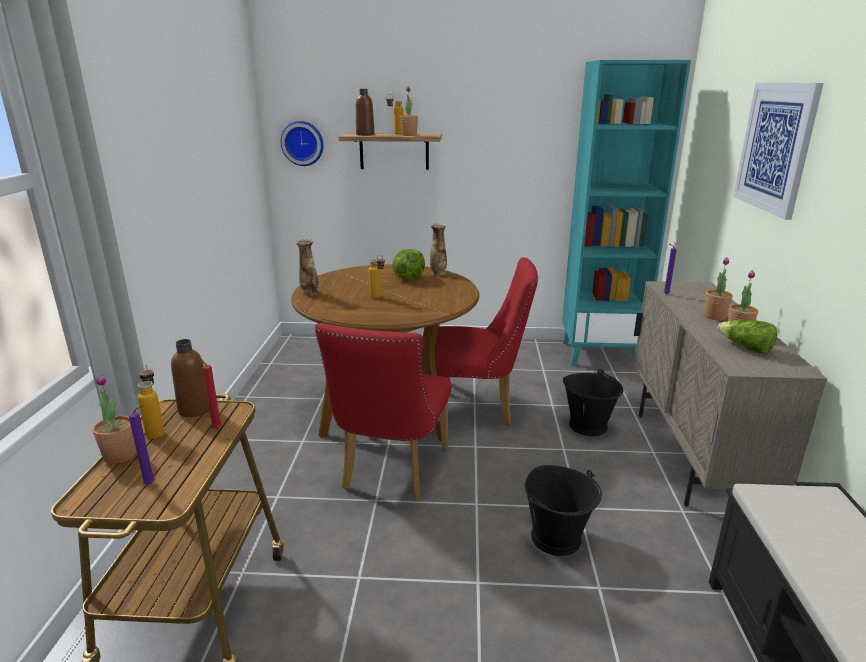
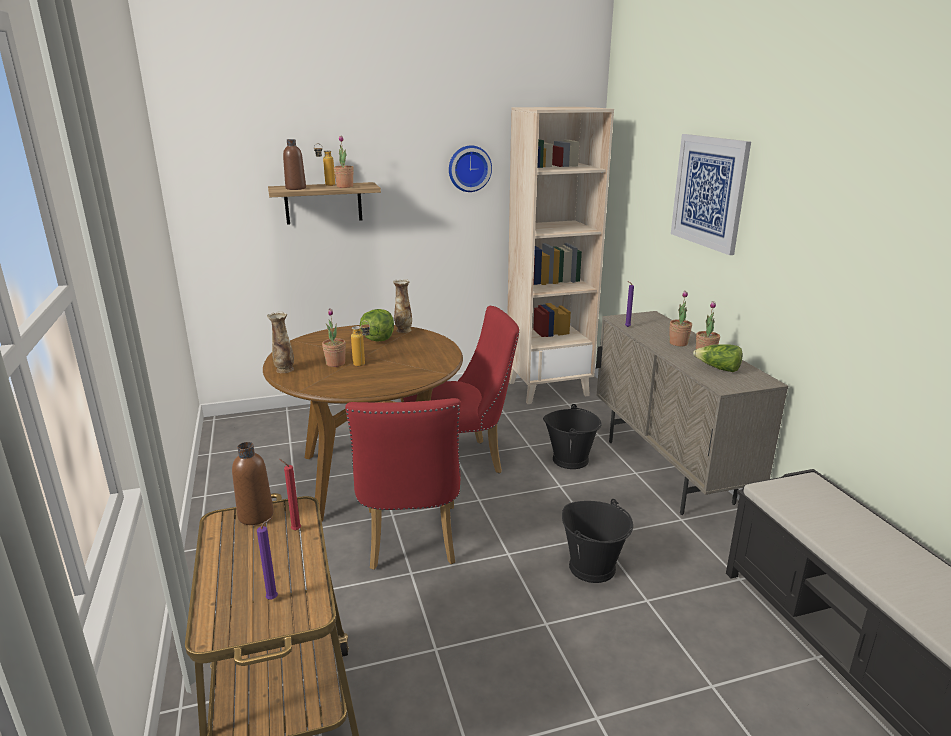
camera: 20 degrees left, 0 degrees up
potted plant [93,374,136,464] -> potted plant moved to [322,308,346,367]
bottle [138,364,165,439] -> none
wall clock [281,121,324,166] -> wall clock moved to [449,145,492,192]
turquoise bookcase [562,60,691,366] -> beige bookcase [507,107,614,404]

